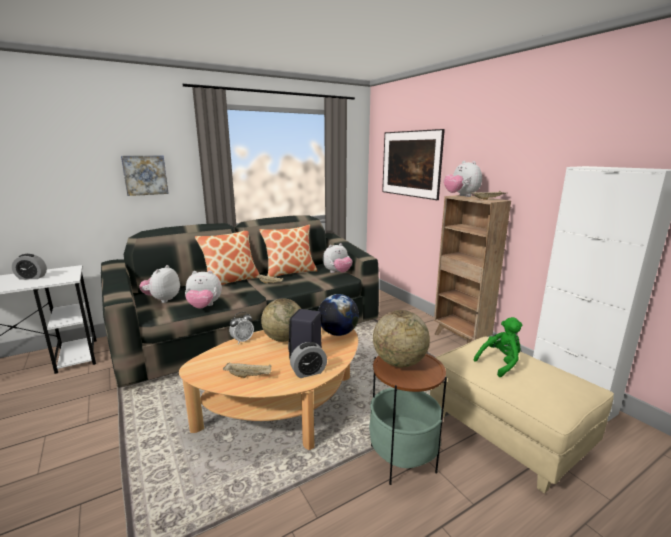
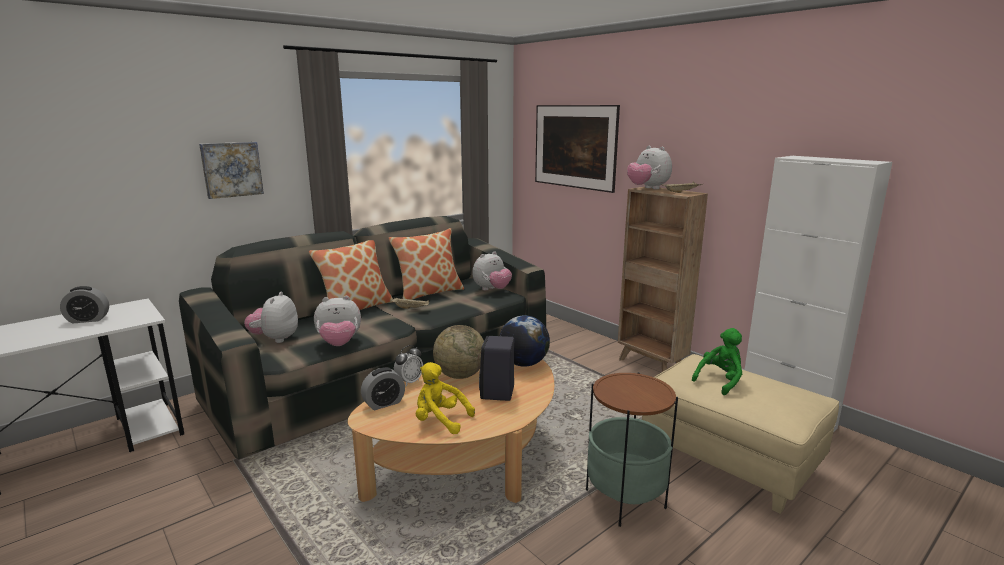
camera: 10 degrees left, 0 degrees up
beige tray [223,363,272,378] -> yellow plush toy [416,362,475,434]
alarm clock [290,342,327,378] -> alarm clock moved to [361,367,405,410]
globe [373,310,430,367] -> none

